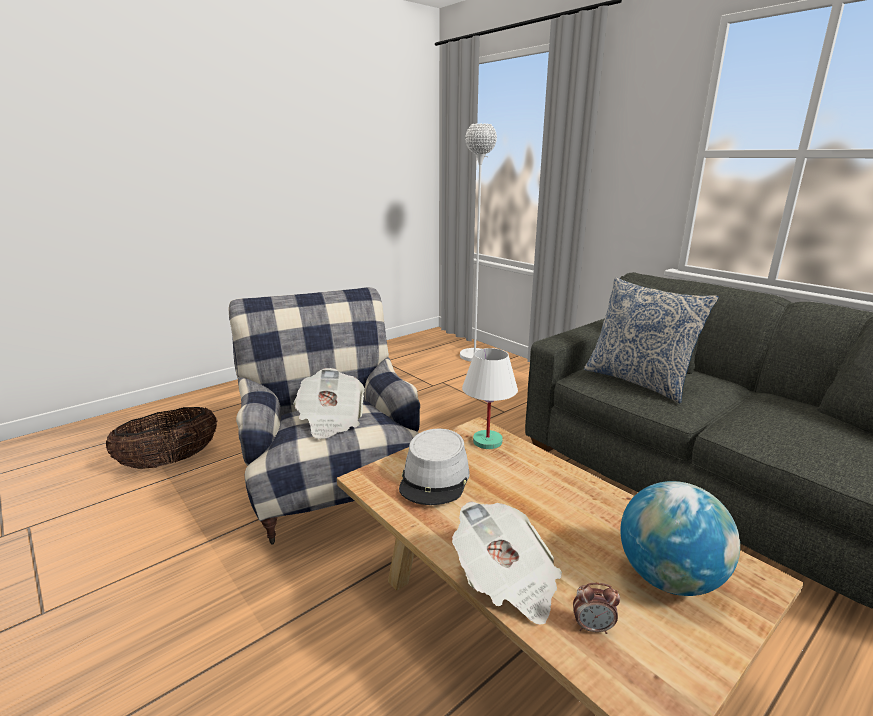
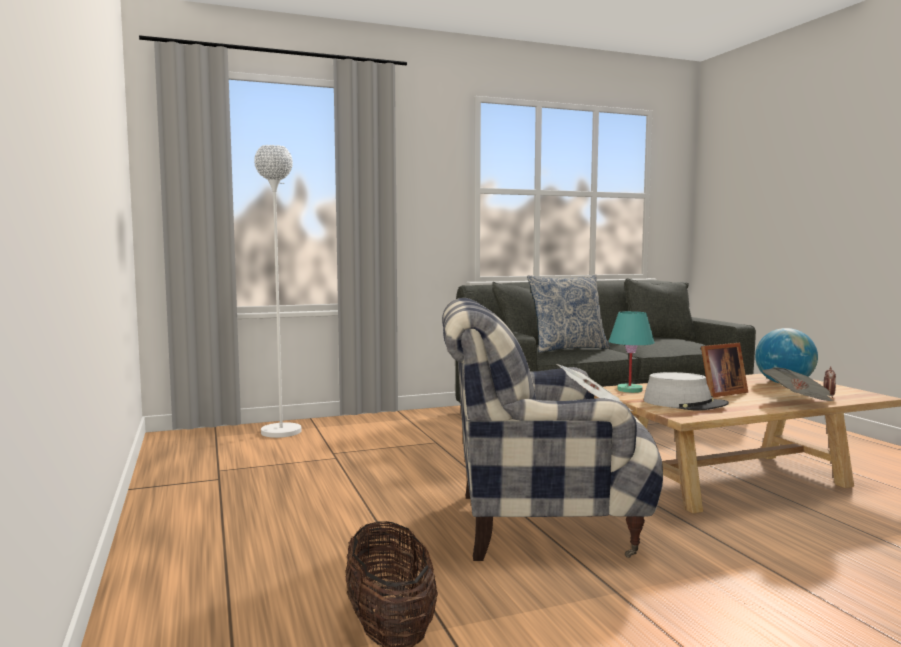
camera: 70 degrees left, 15 degrees down
white table lamp [462,348,518,449] -> turquoise table lamp [609,311,655,393]
none -> picture frame [701,343,748,398]

